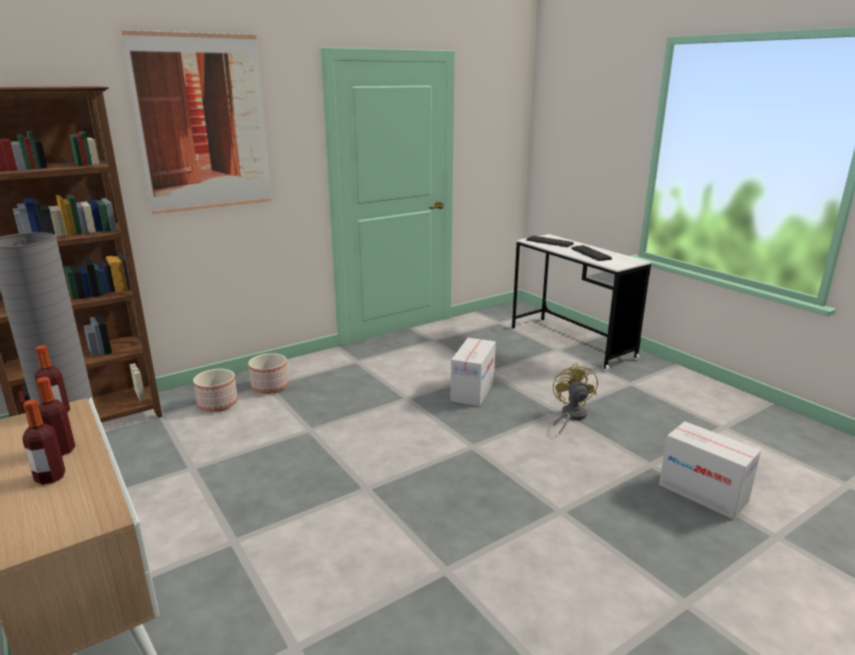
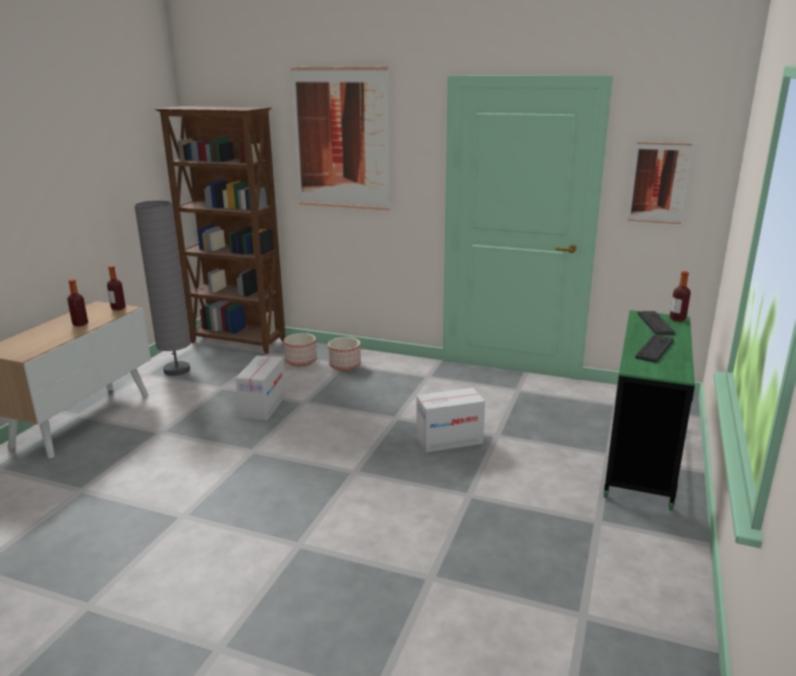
camera: 55 degrees right, 0 degrees up
bottle [22,399,66,485] -> bottle moved to [669,271,691,322]
white desk [512,234,651,371] -> green desk [604,310,695,511]
yellow fan [553,363,598,435] -> none
cardboard box [659,421,761,519] -> cardboard box moved to [236,356,286,420]
none -> picture [628,142,693,224]

